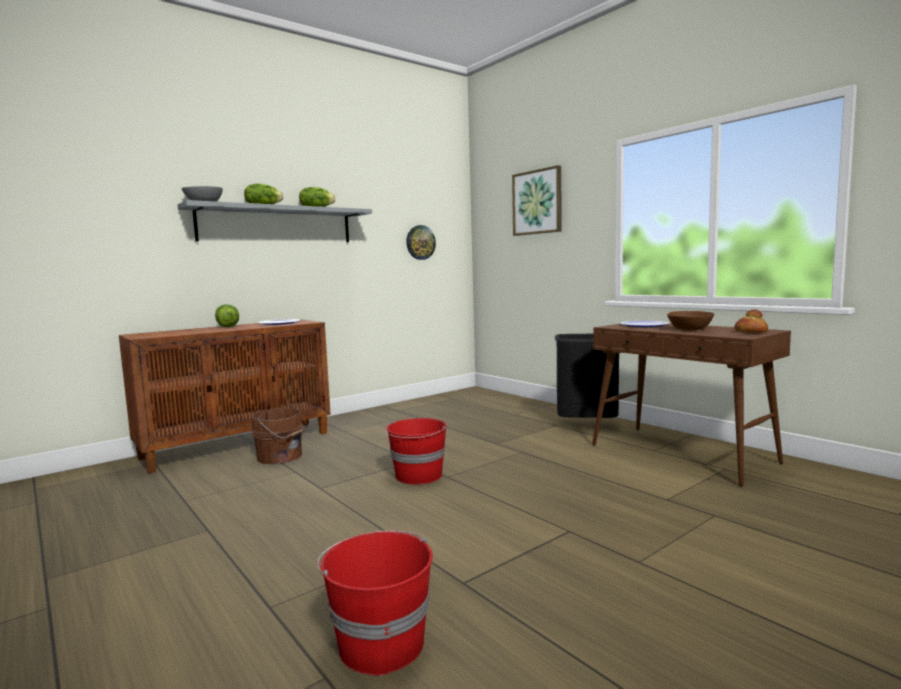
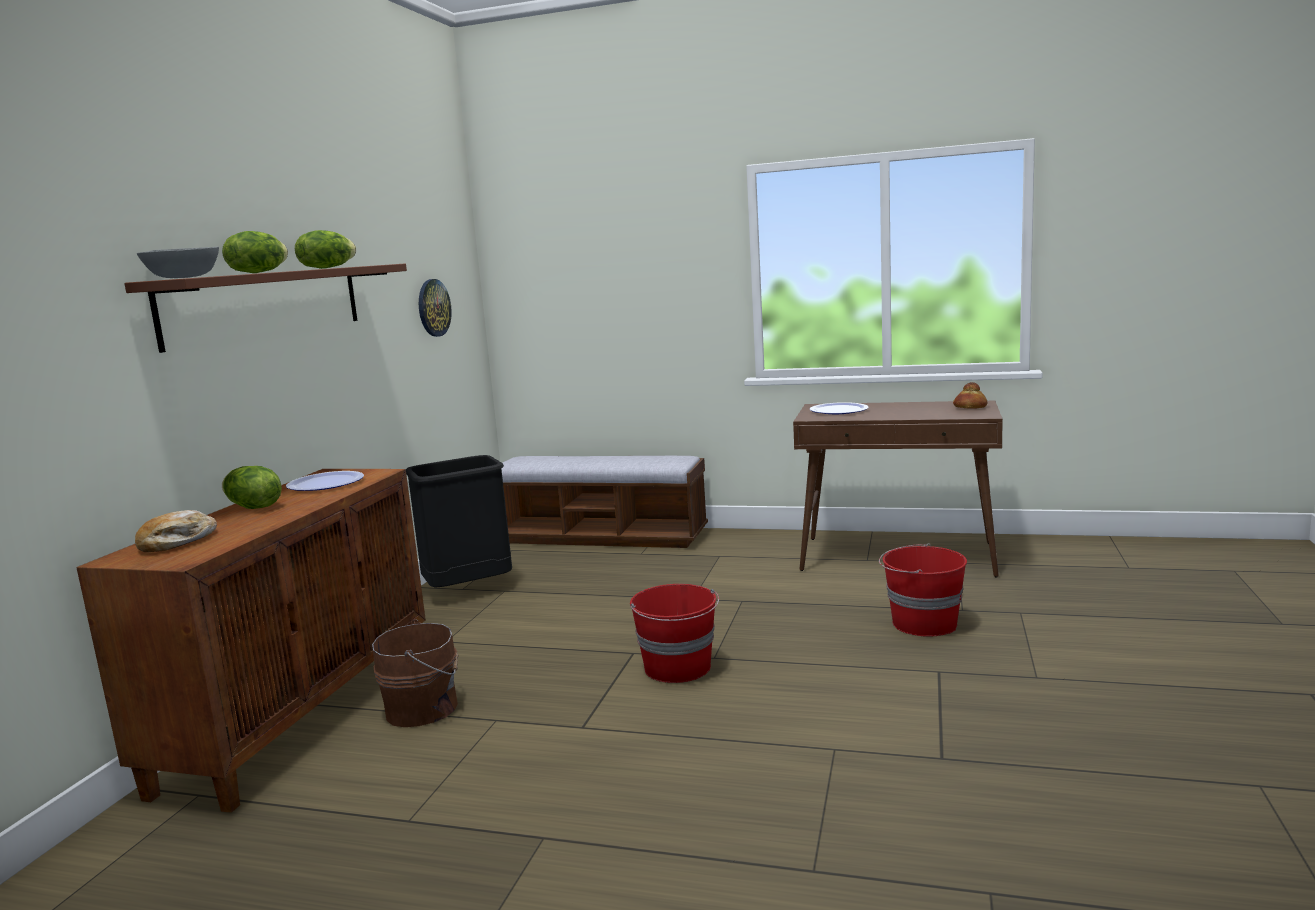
camera: 35 degrees left, 5 degrees up
grey shelf [178,200,372,242] -> brown shelf [124,264,407,353]
red bucket [317,530,433,676] -> red bucket moved to [879,543,967,637]
picture [512,165,562,236] -> none
black trash can [555,334,619,418] -> black trash can moved to [406,455,512,588]
brown bowl [667,311,714,331] -> none
none -> bread [135,510,217,552]
none -> bench [501,456,708,548]

